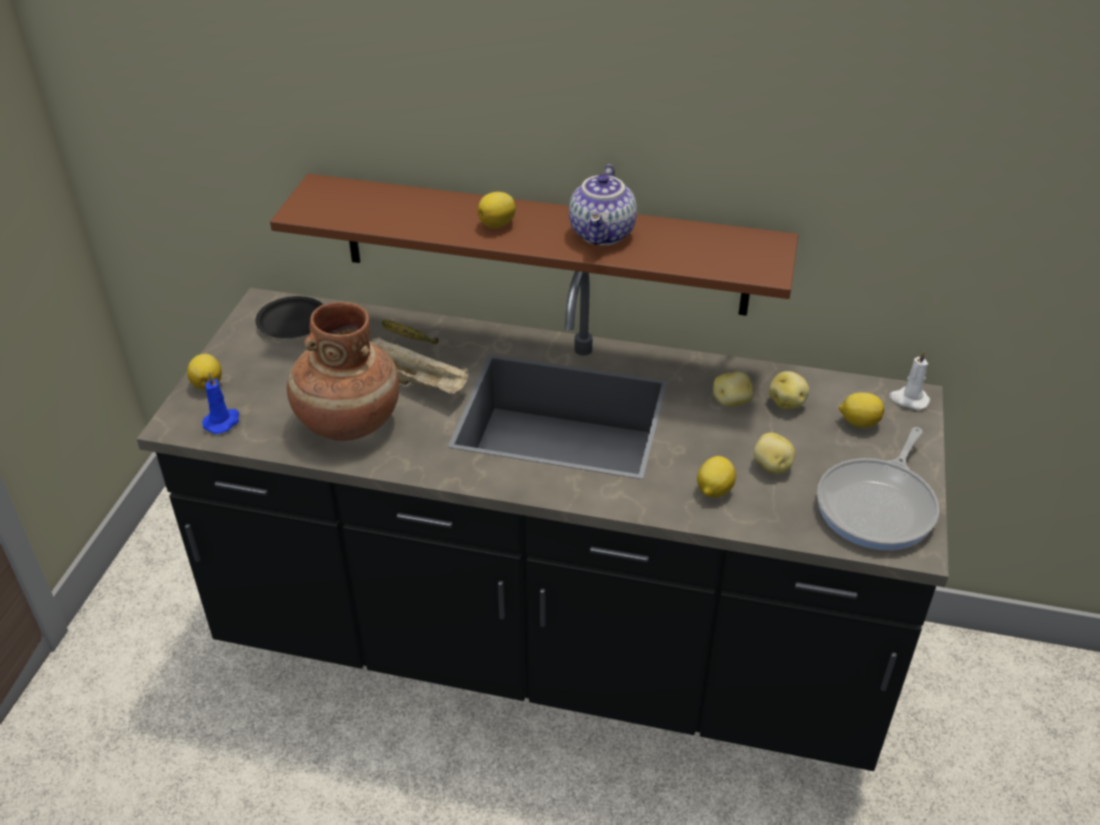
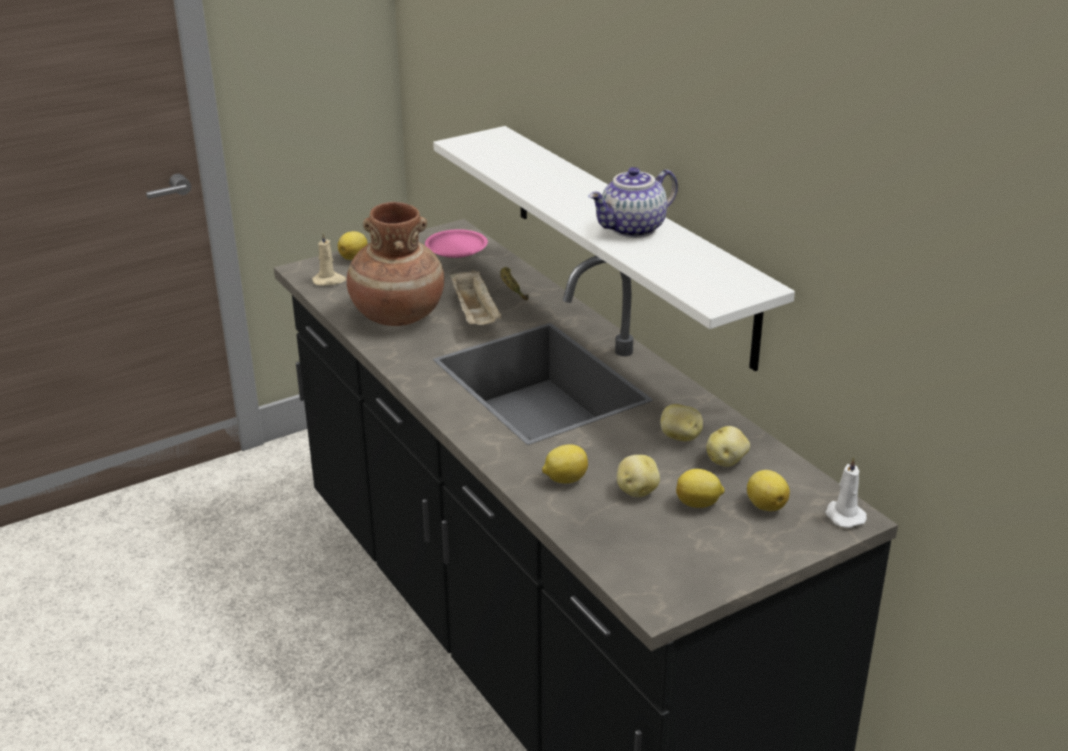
camera: 45 degrees right, 10 degrees down
blue candle [202,373,239,434] -> beige candle [312,231,346,286]
black plate [256,296,323,338] -> pink plate [425,229,488,258]
brown shelf [270,174,798,316] -> white shelf [433,126,795,371]
lemon [477,192,516,228] -> lemon moved to [676,469,724,508]
frying pan [817,427,939,550] -> none

